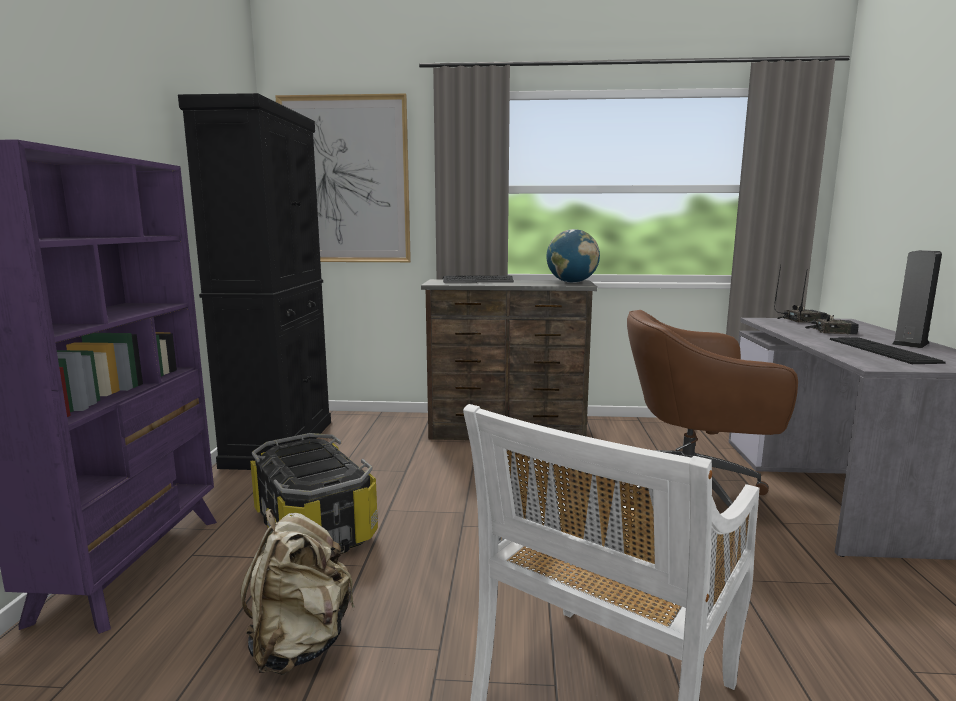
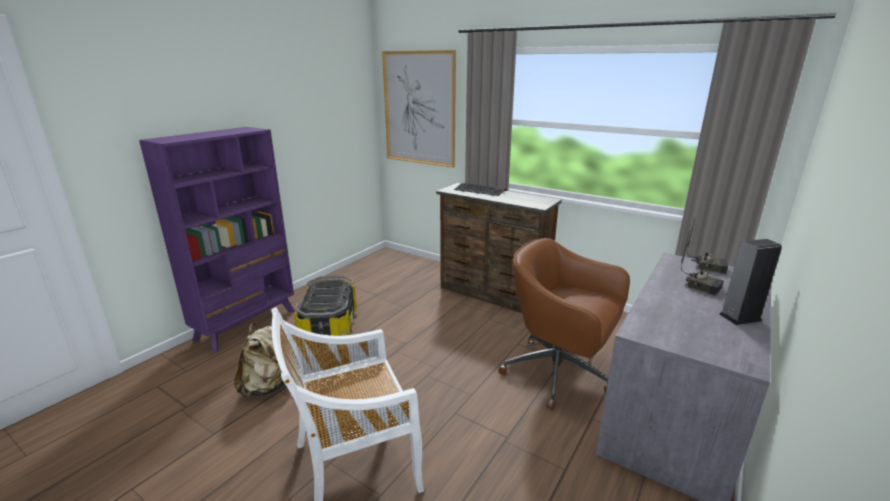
camera: 30 degrees right, 10 degrees up
black cabinet [178,93,331,470] -> none
globe [547,229,600,283] -> none
keyboard [830,337,946,364] -> none

